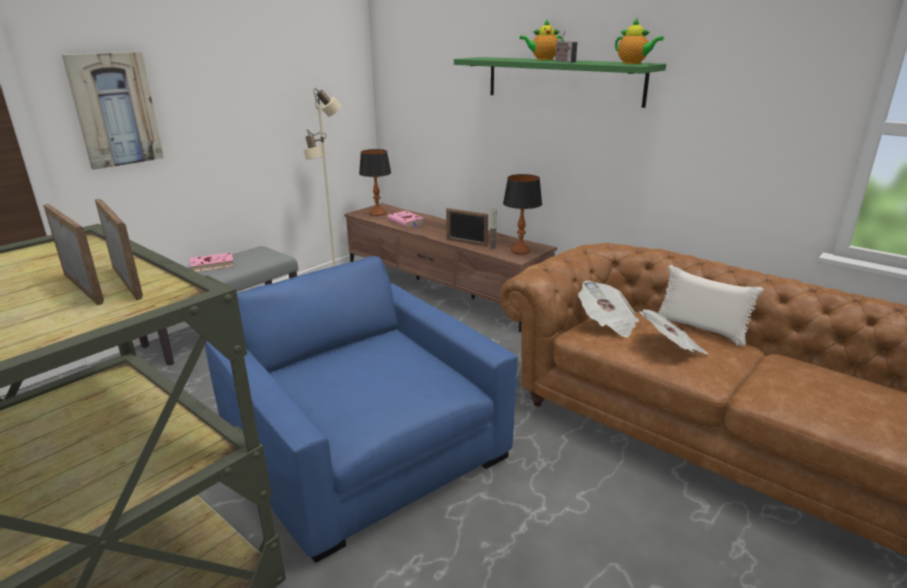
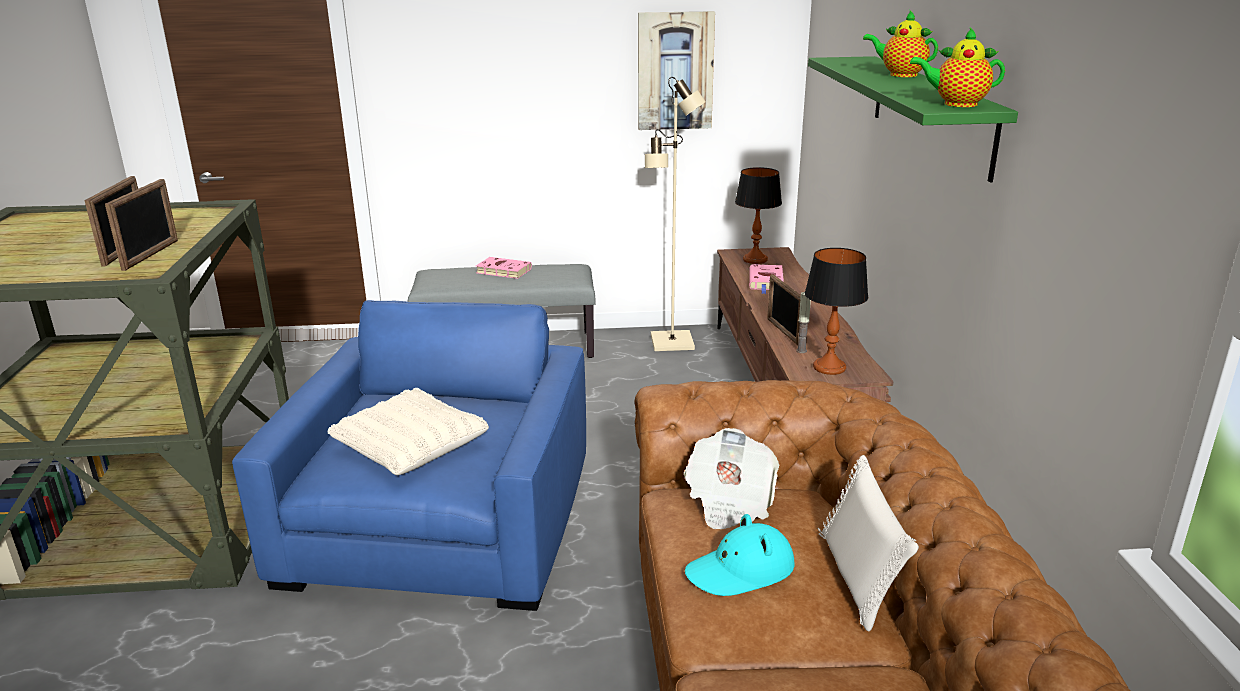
camera: 45 degrees right, 0 degrees up
picture [62,52,164,170] -> picture moved to [638,11,715,130]
radio [555,30,577,63] -> none
teapot [615,18,664,64] -> teapot turned 105 degrees clockwise [910,28,1005,107]
newspaper [639,309,708,354] -> turquoise hat [685,514,795,596]
none -> beige pillow [327,388,489,475]

